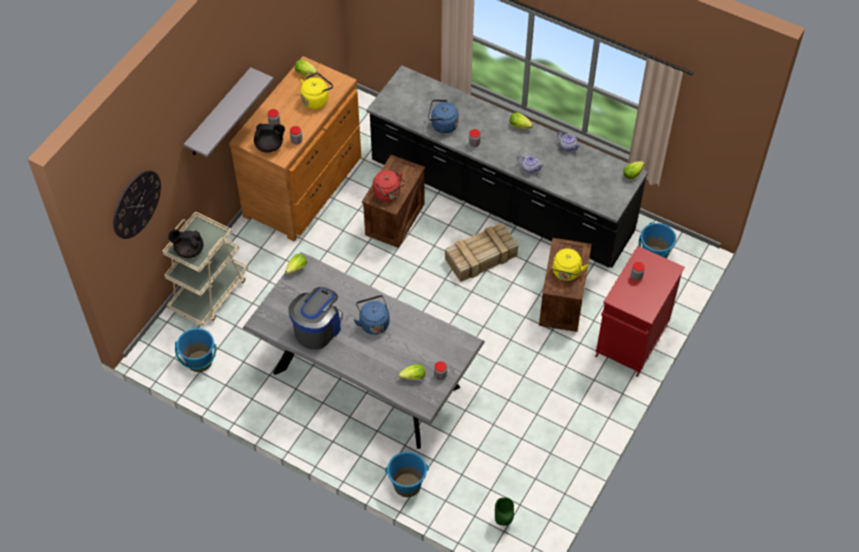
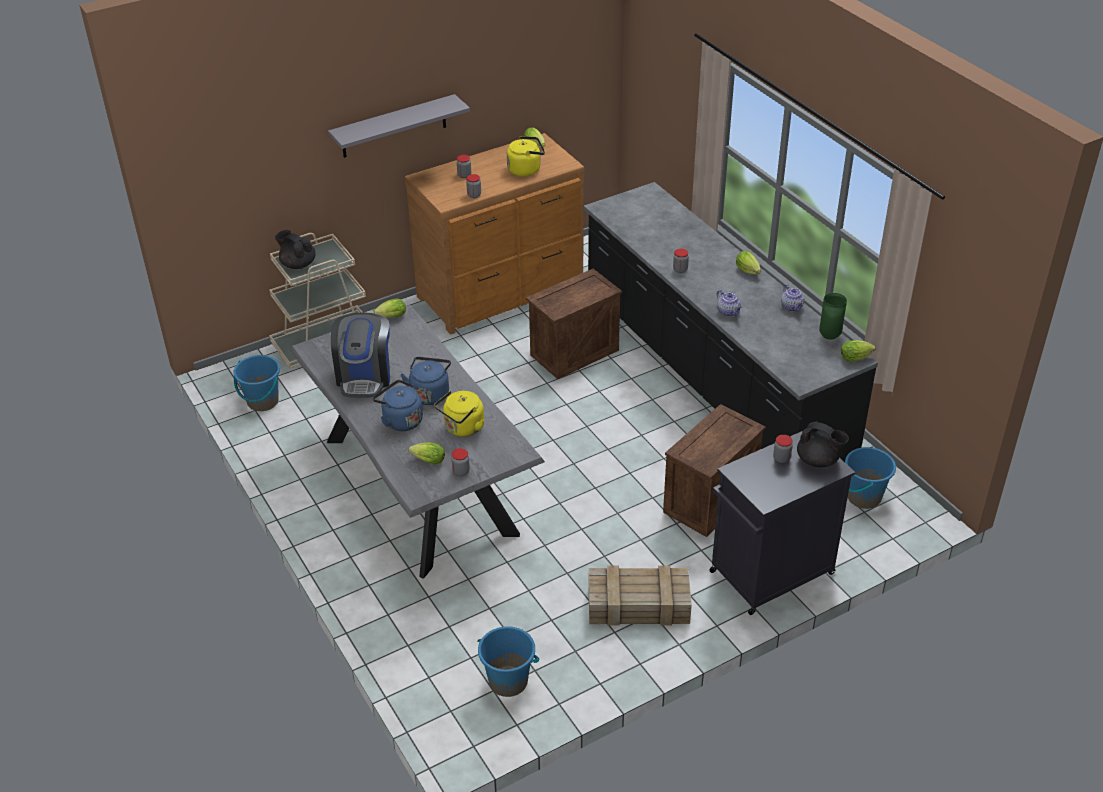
camera: 30 degrees right, 15 degrees down
wall clock [113,170,161,239] -> none
black teapot [254,123,285,152] -> black teapot moved to [797,422,849,468]
coffee machine [288,287,343,350] -> coffee machine turned 120 degrees clockwise [331,312,390,398]
red kettle [373,170,405,201] -> none
blue bucket [385,452,429,497] -> blue bucket moved to [477,626,539,697]
blue kettle [428,100,459,134] -> blue kettle moved to [373,380,423,431]
crate [445,223,518,282] -> crate moved to [589,565,692,626]
green vase [495,497,514,526] -> green vase moved to [819,293,847,340]
yellow kettle [552,248,588,281] -> yellow kettle moved to [434,391,484,437]
red cabinet [595,246,685,377] -> black cabinet [709,431,855,615]

